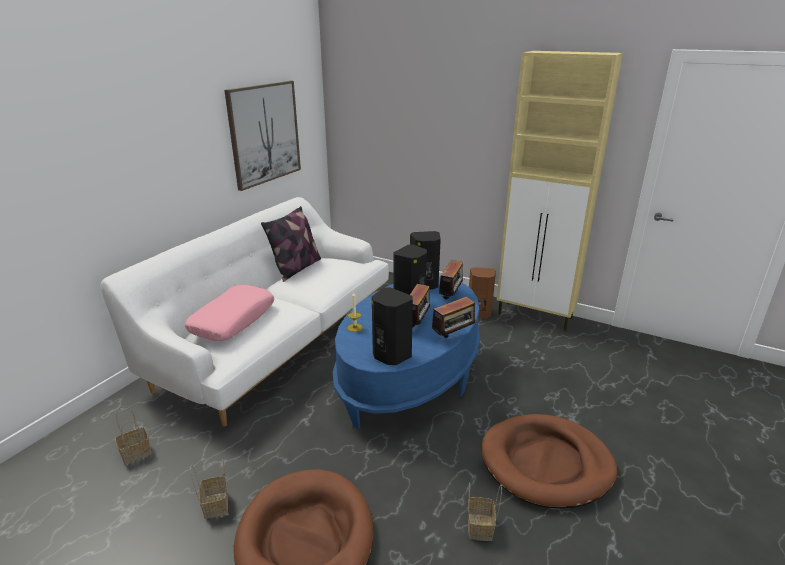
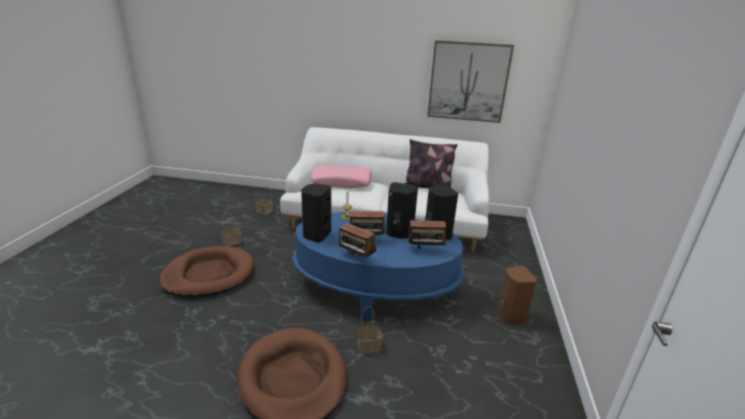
camera: 70 degrees right, 0 degrees up
basket [468,482,502,541] -> basket moved to [357,306,382,353]
beige cabinet [497,51,623,331] -> none

